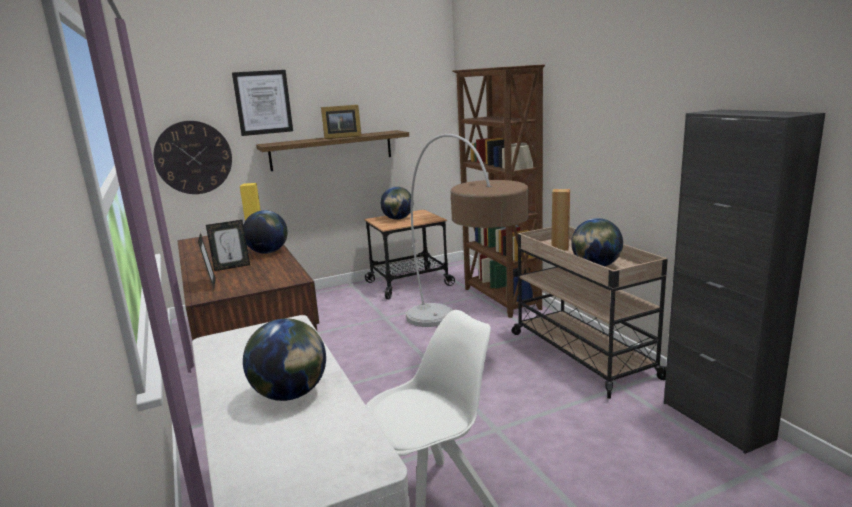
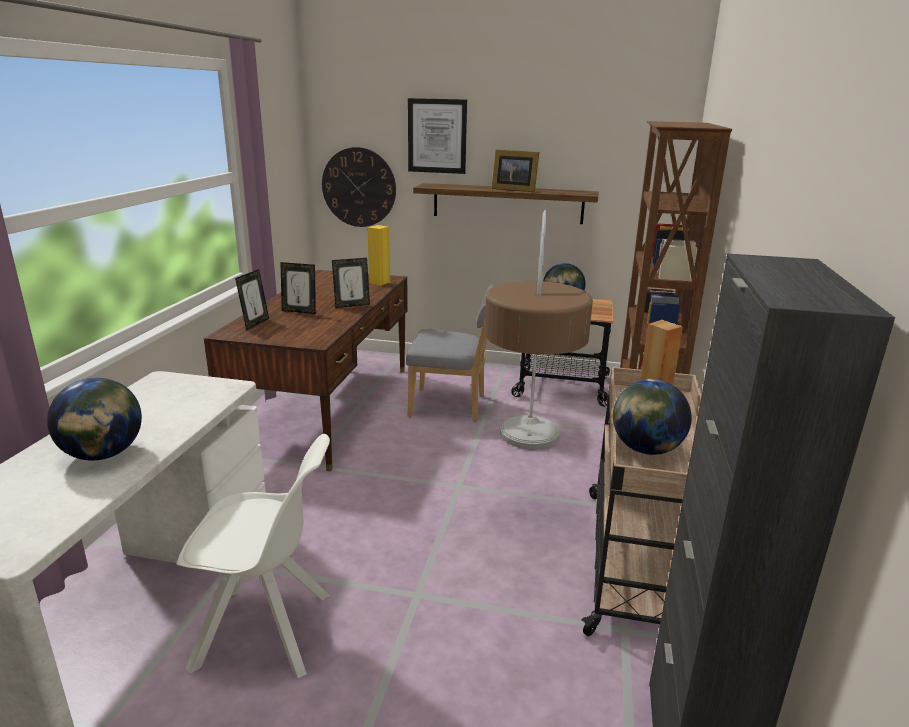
camera: 35 degrees right, 5 degrees up
globe [243,210,288,254] -> picture frame [332,258,370,308]
none -> grey chair [406,285,494,422]

